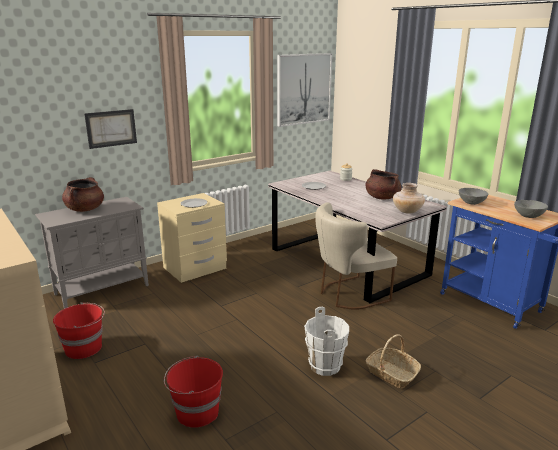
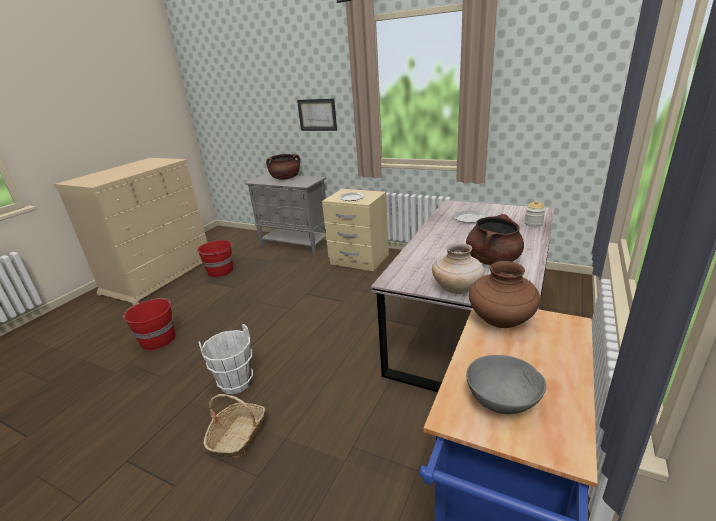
camera: 65 degrees right, 5 degrees up
picture [277,53,332,127] -> none
beige chair [315,202,397,310] -> none
grey bowl [459,188,488,205] -> brown vase [469,261,540,328]

